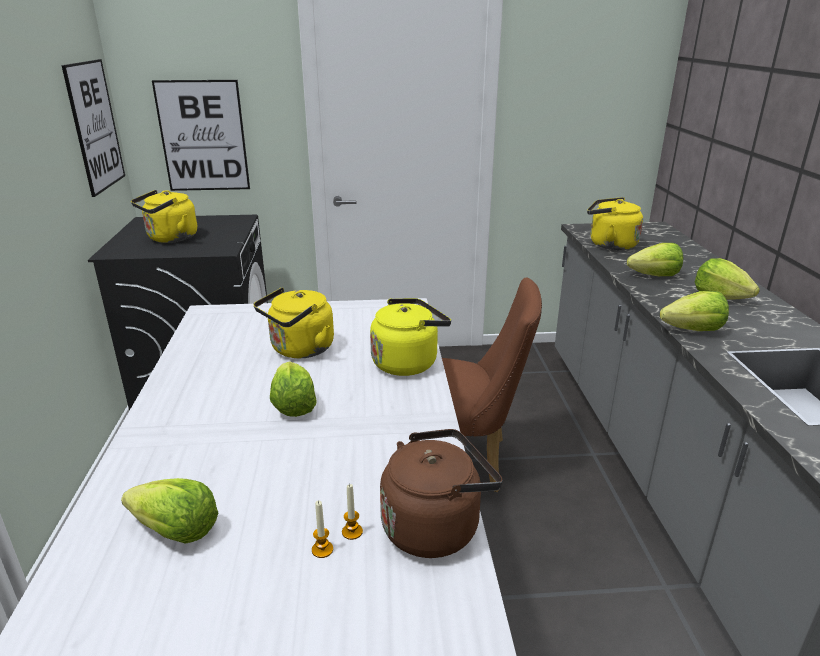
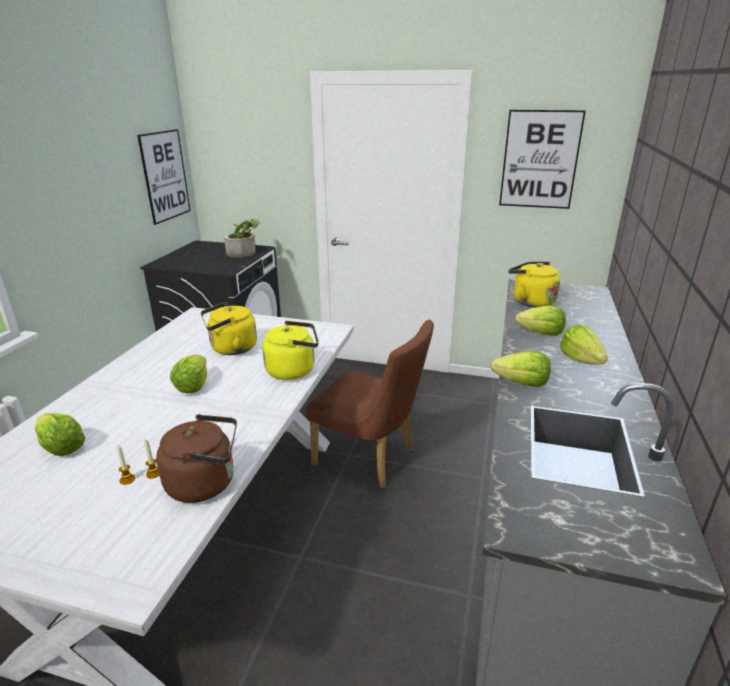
camera: 20 degrees right, 0 degrees up
yellow kettle [131,190,197,243] -> none
picture [152,80,250,191] -> picture moved to [499,110,586,209]
none -> potted plant [224,219,259,258]

